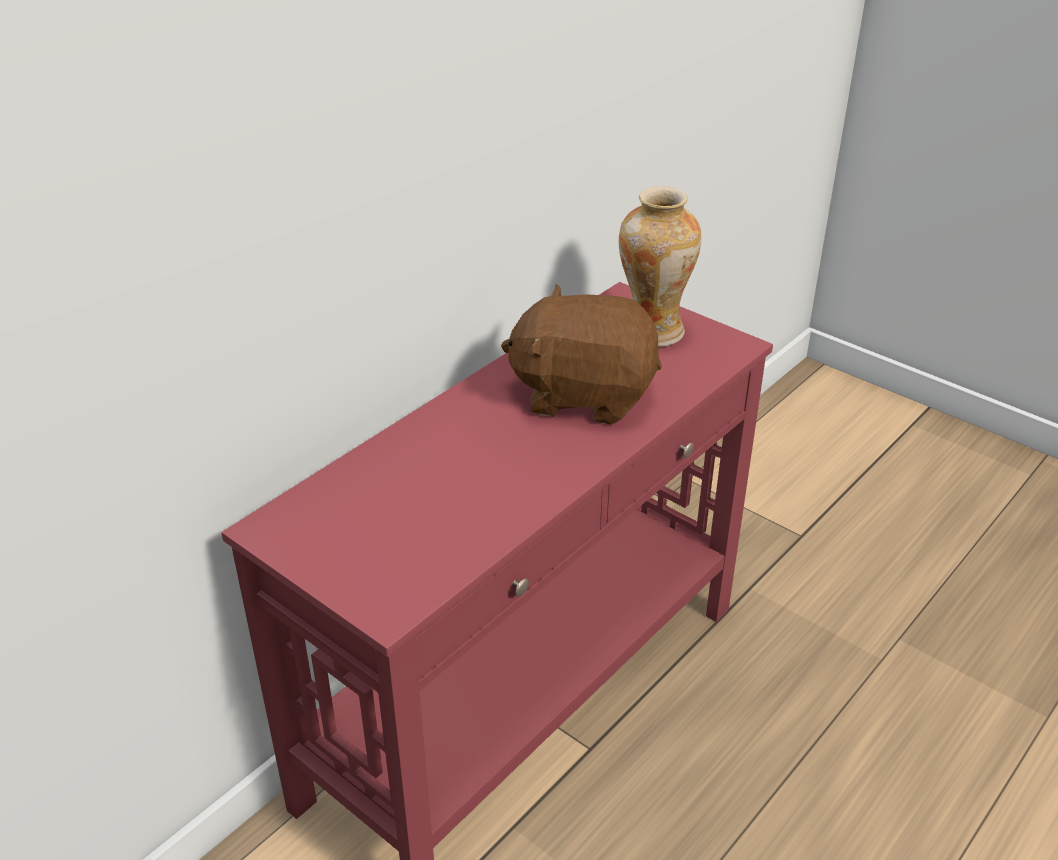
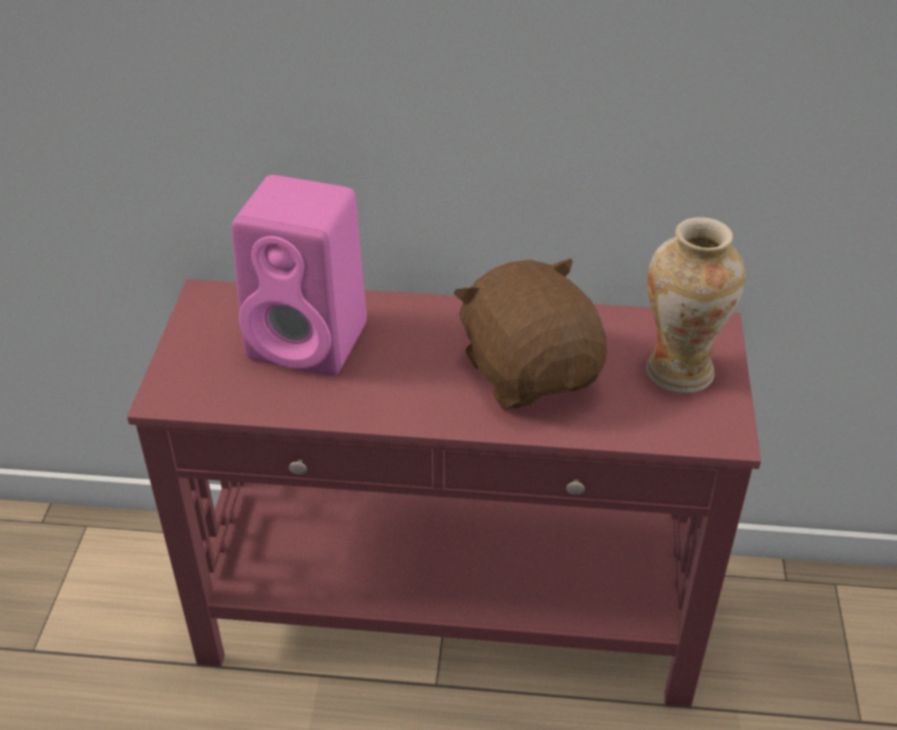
camera: 55 degrees right, 5 degrees up
none -> pink speaker [232,175,367,376]

